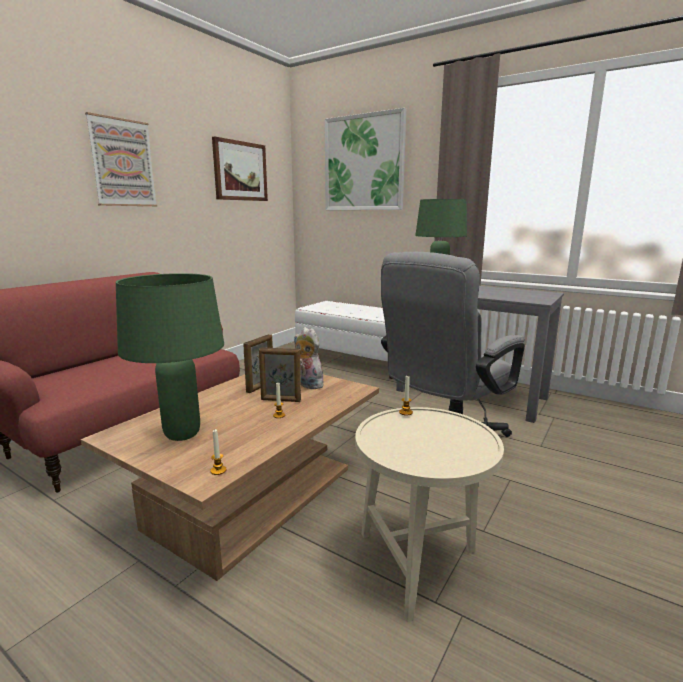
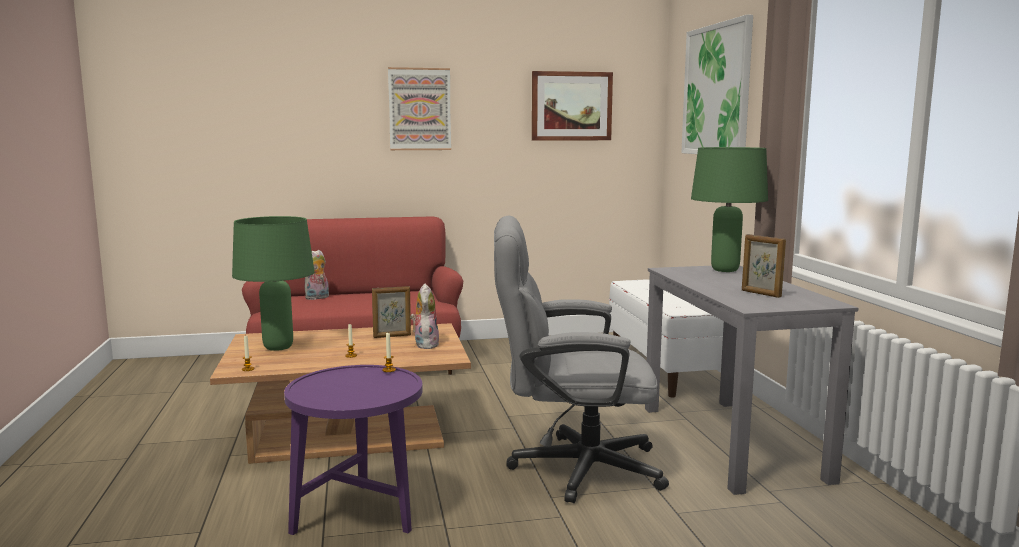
camera: 45 degrees right, 5 degrees down
picture frame [259,347,301,402] -> picture frame moved to [742,234,786,298]
beige side table [355,407,504,622] -> purple side table [284,365,423,535]
none -> plush toy [305,250,329,300]

